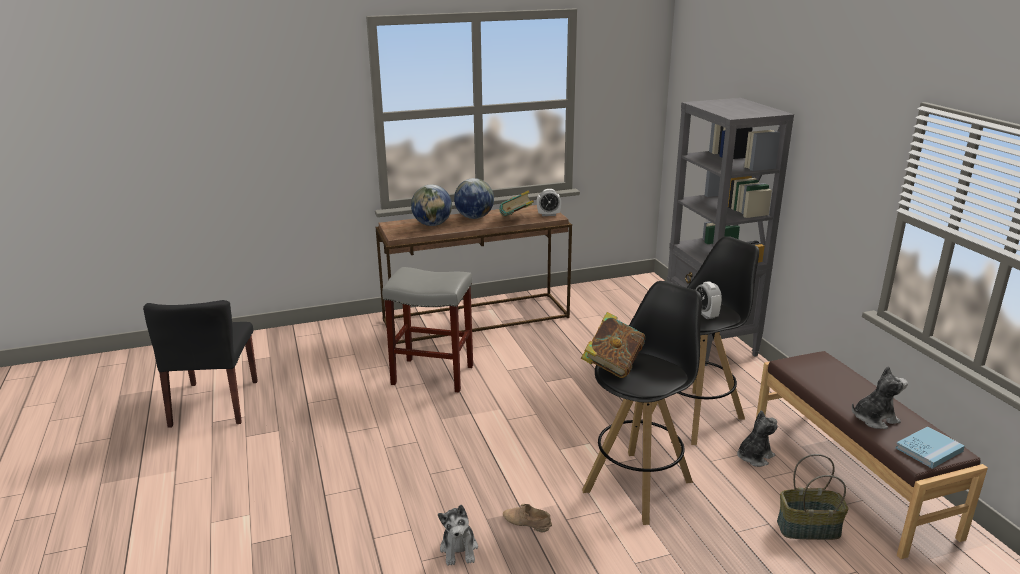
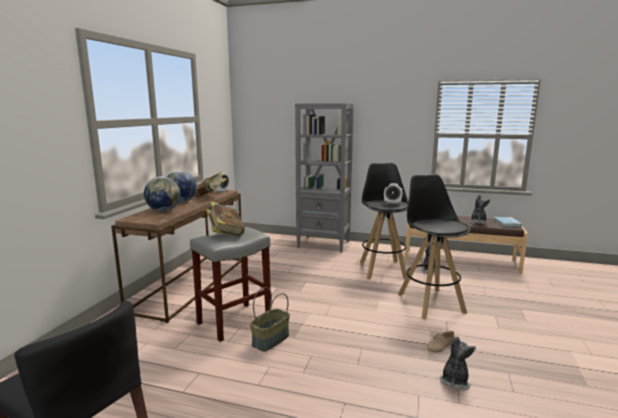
camera: 55 degrees left, 10 degrees down
plush toy [438,505,478,566] -> plush toy turned 90 degrees counterclockwise [440,336,476,390]
book [581,312,645,378] -> book moved to [206,201,245,236]
basket [777,454,848,540] -> basket moved to [250,287,290,352]

